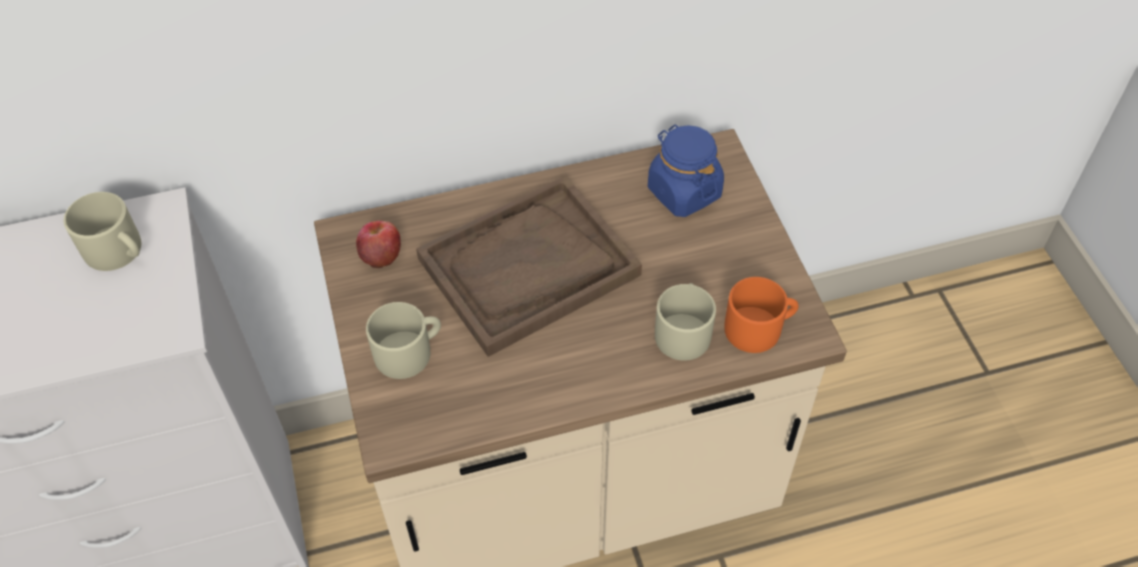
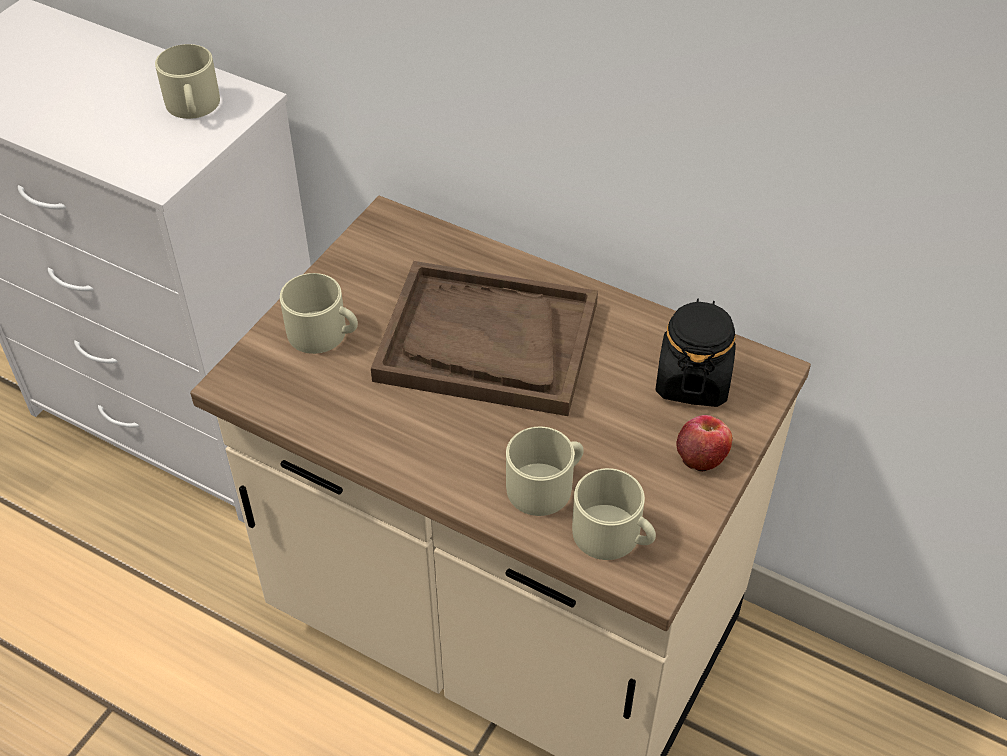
camera: 45 degrees right, 5 degrees down
apple [356,220,401,268] -> apple moved to [676,415,733,472]
blue jar [648,124,724,217] -> black jar [655,299,736,407]
orange mug [724,277,799,353] -> beige mug [572,468,656,560]

